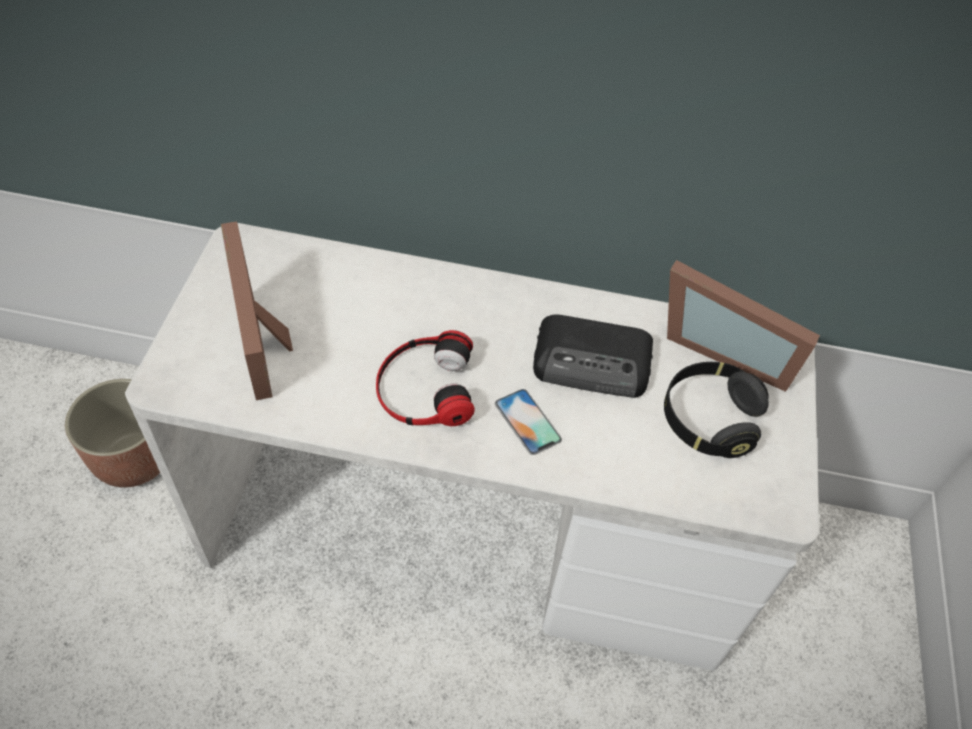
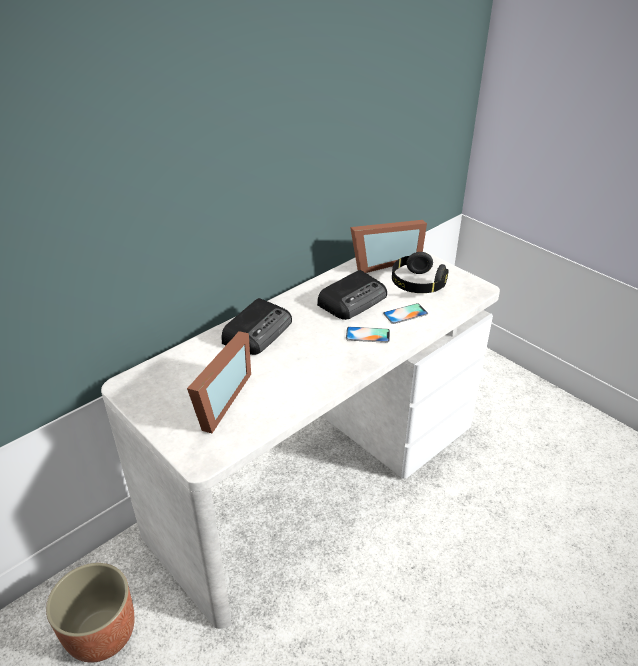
camera: 50 degrees left, 15 degrees down
picture frame [221,221,293,400] -> picture frame turned 90 degrees counterclockwise [187,331,251,433]
headphones [376,330,475,426] -> none
none -> radio [221,298,292,355]
none -> phone [383,303,428,324]

